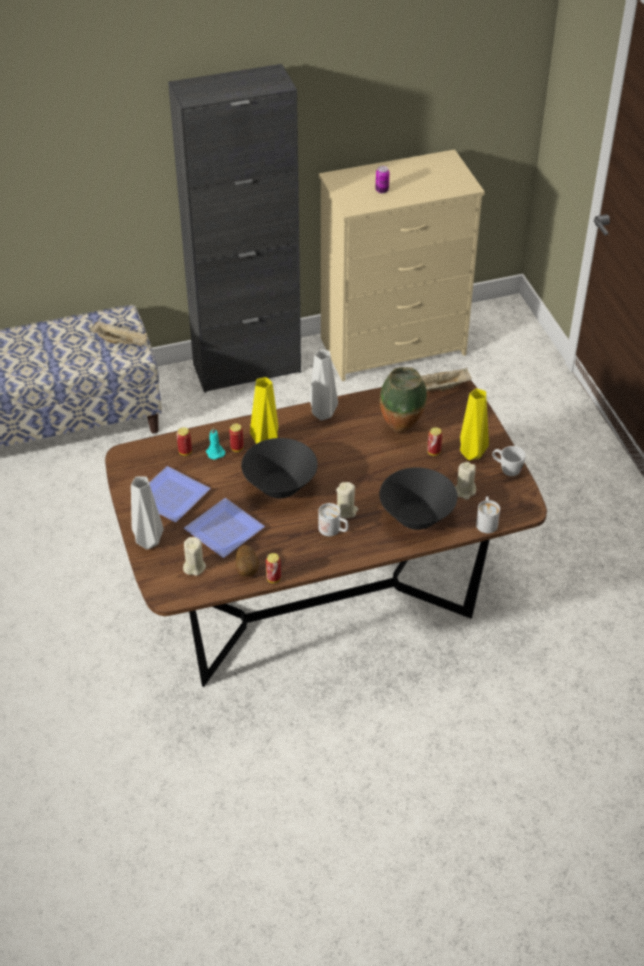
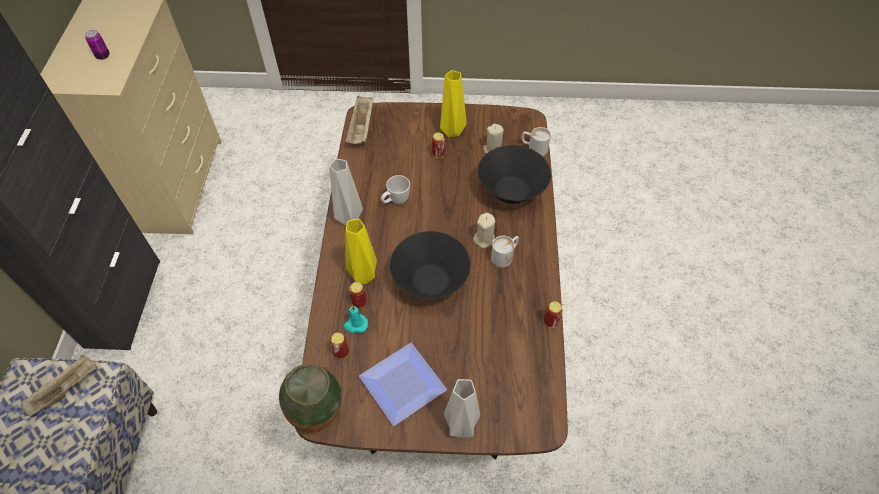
camera: 70 degrees left, 10 degrees up
beige candle [183,537,206,576] -> none
plate [184,498,265,558] -> none
potato [236,545,259,577] -> none
vase [380,367,427,433] -> vase moved to [279,364,342,432]
white mug [492,446,526,476] -> white mug moved to [381,175,410,204]

